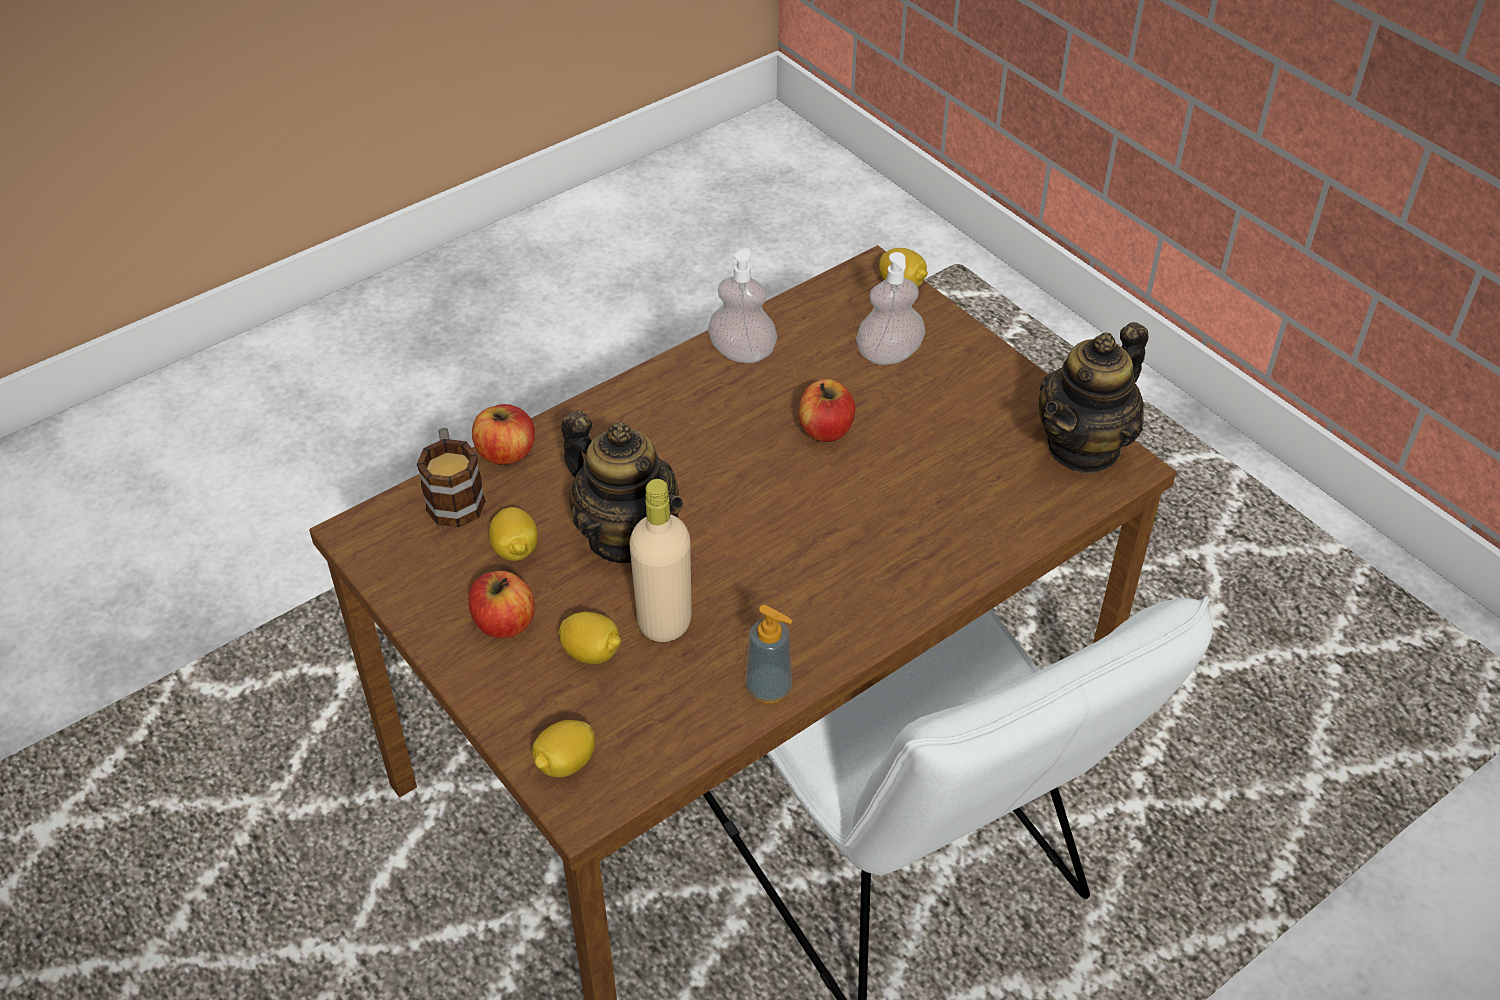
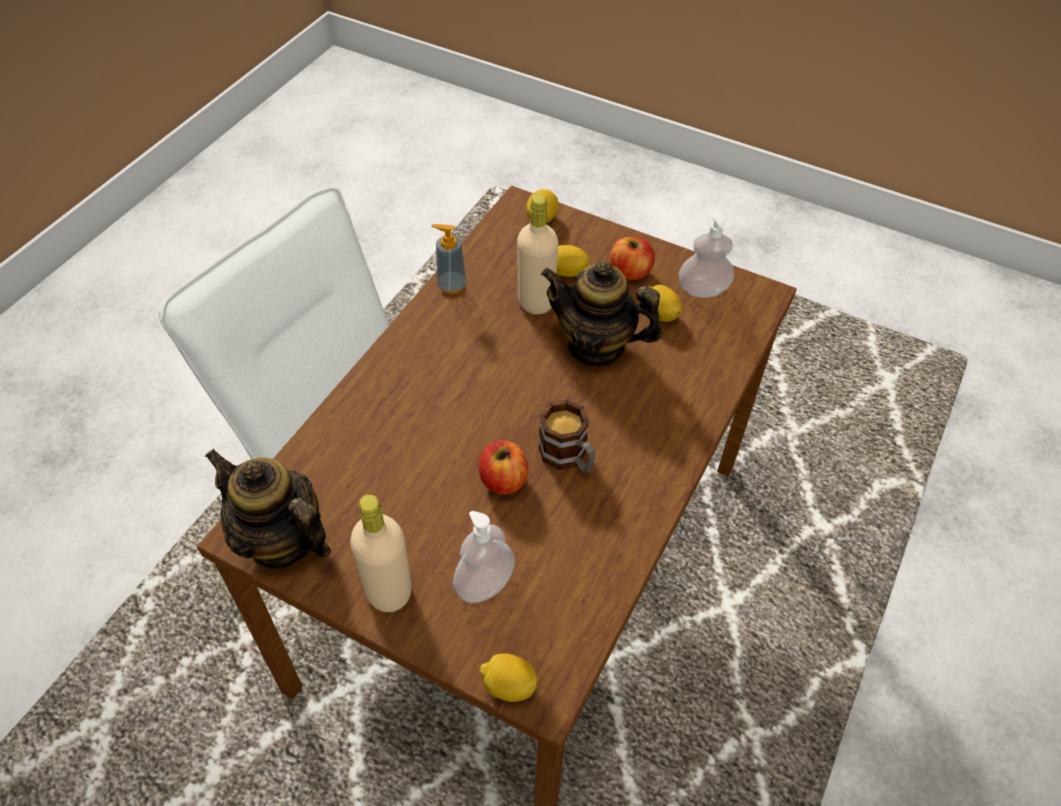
camera: 155 degrees right, 5 degrees up
mug [417,428,485,527] -> mug moved to [538,399,595,473]
apple [472,404,535,465] -> none
soap dispenser [708,248,777,363] -> soap dispenser moved to [679,213,734,298]
teapot [1038,322,1149,475] -> teapot turned 75 degrees counterclockwise [204,449,331,570]
none -> beige bottle [350,495,412,612]

